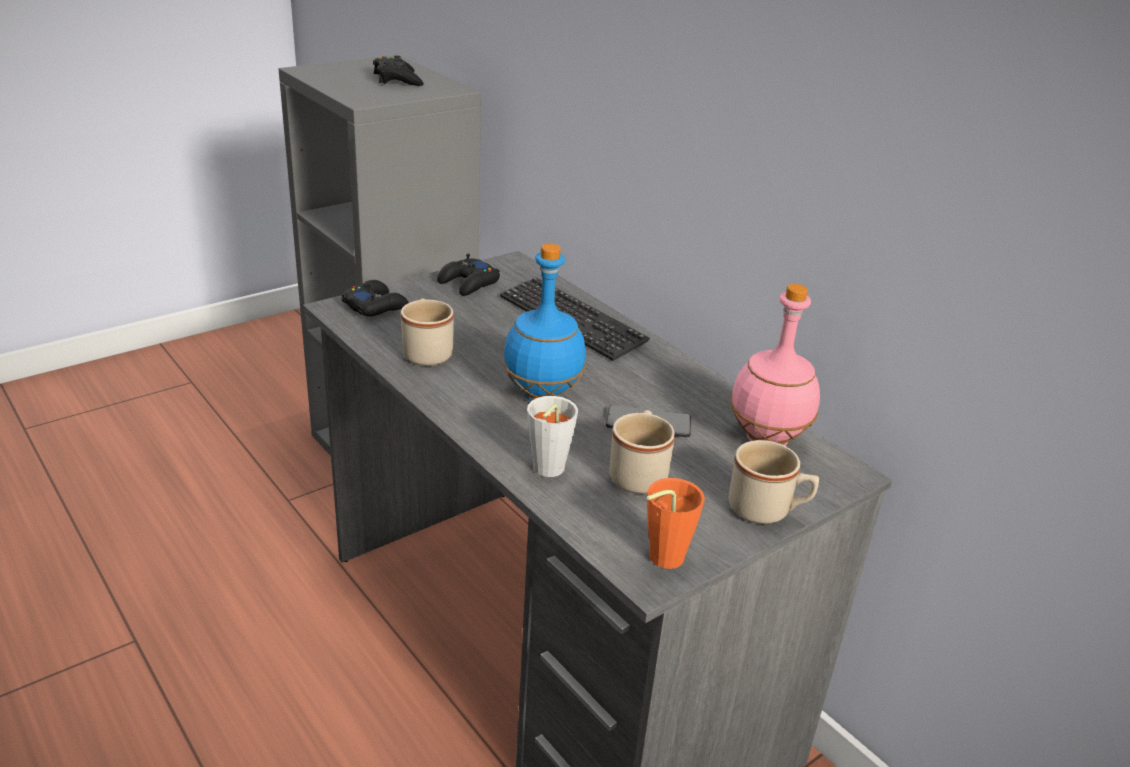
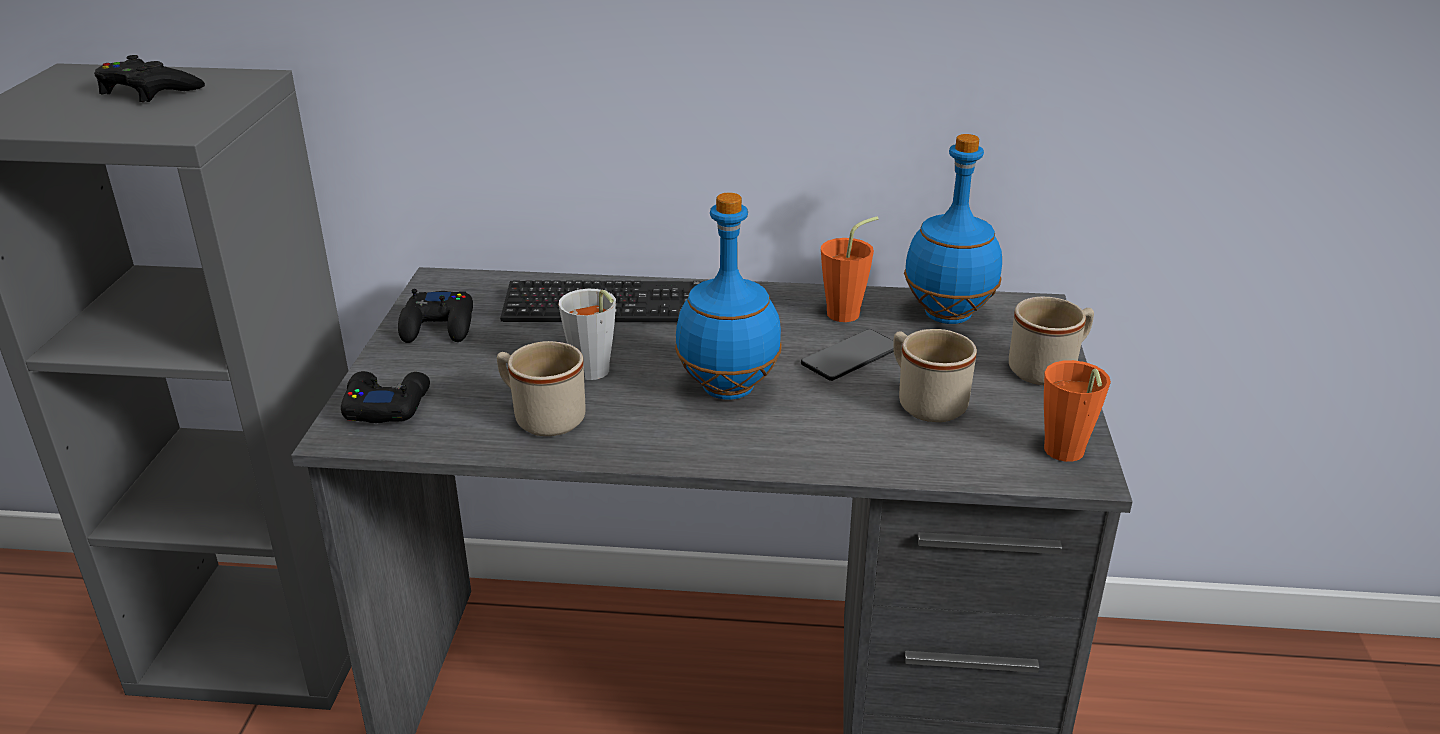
camera: 45 degrees left, 0 degrees up
grey cup [527,396,578,477] -> grey cup moved to [559,289,616,380]
pink bottle [730,284,820,446] -> blue bottle [904,134,1002,324]
none -> orange cup [821,216,879,322]

